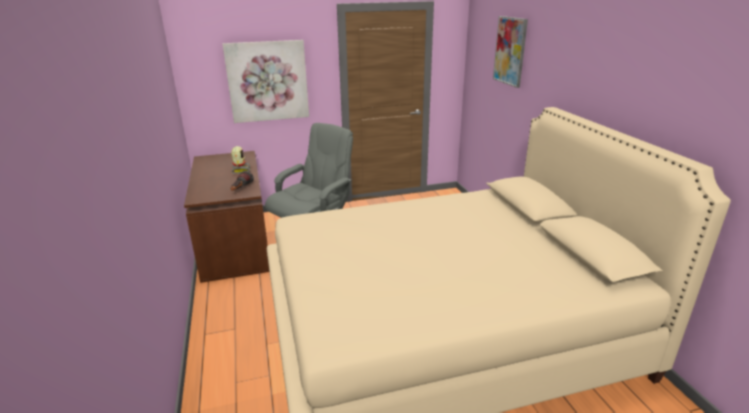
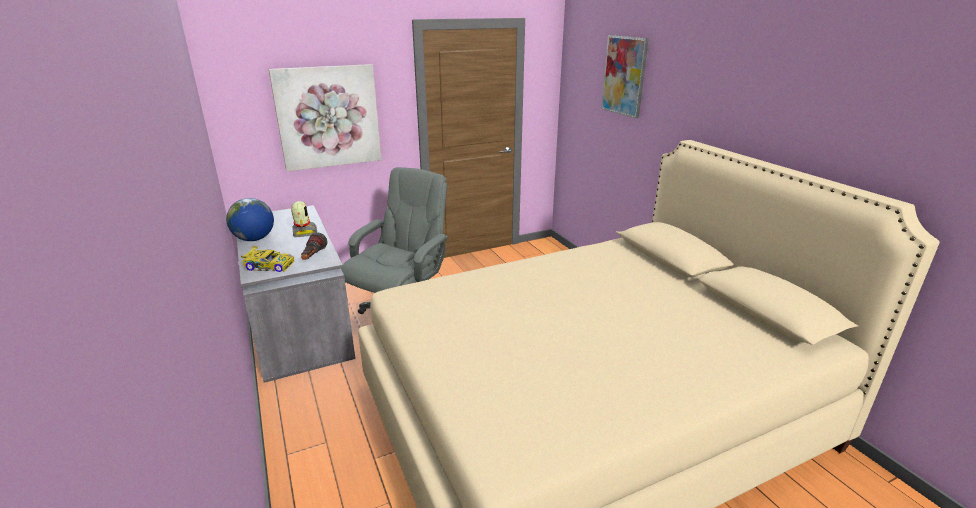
camera: 10 degrees left, 0 degrees up
brown desk [184,151,269,283] -> grey desk [236,205,355,383]
none -> globe [226,198,274,241]
none -> toy car [241,246,295,272]

